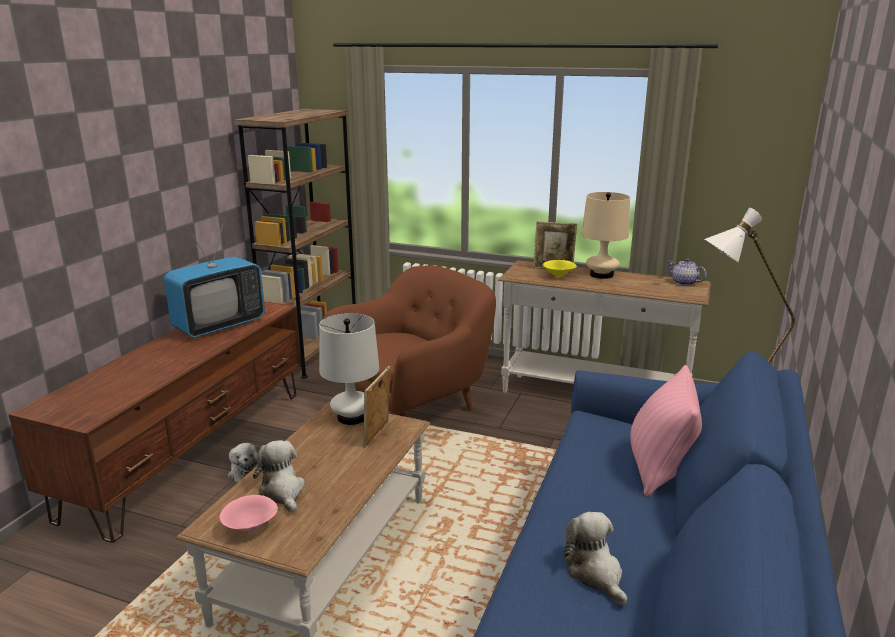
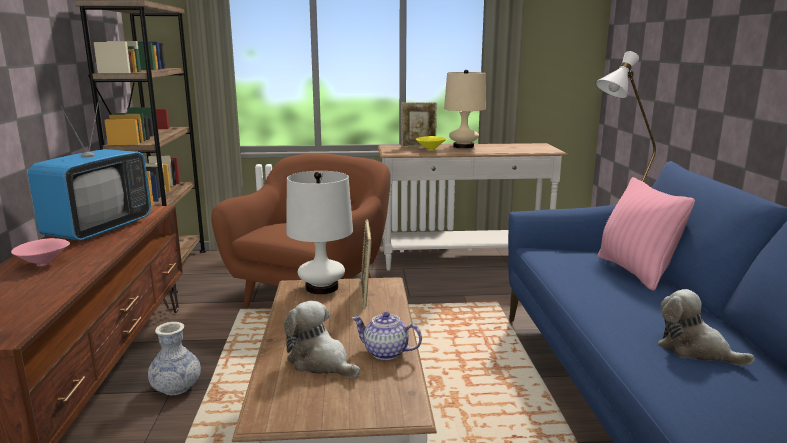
camera: 25 degrees left, 5 degrees down
pink bowl [220,495,278,532] -> pink bowl moved to [11,238,70,266]
plush toy [228,443,259,483] -> vase [148,322,201,395]
teapot [668,259,706,286] -> teapot moved to [352,312,422,360]

